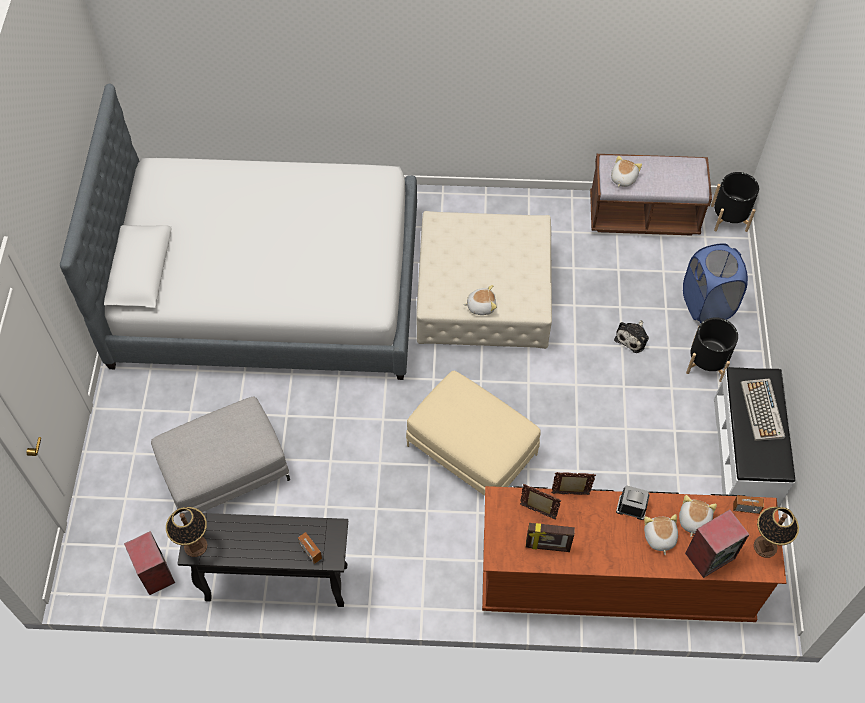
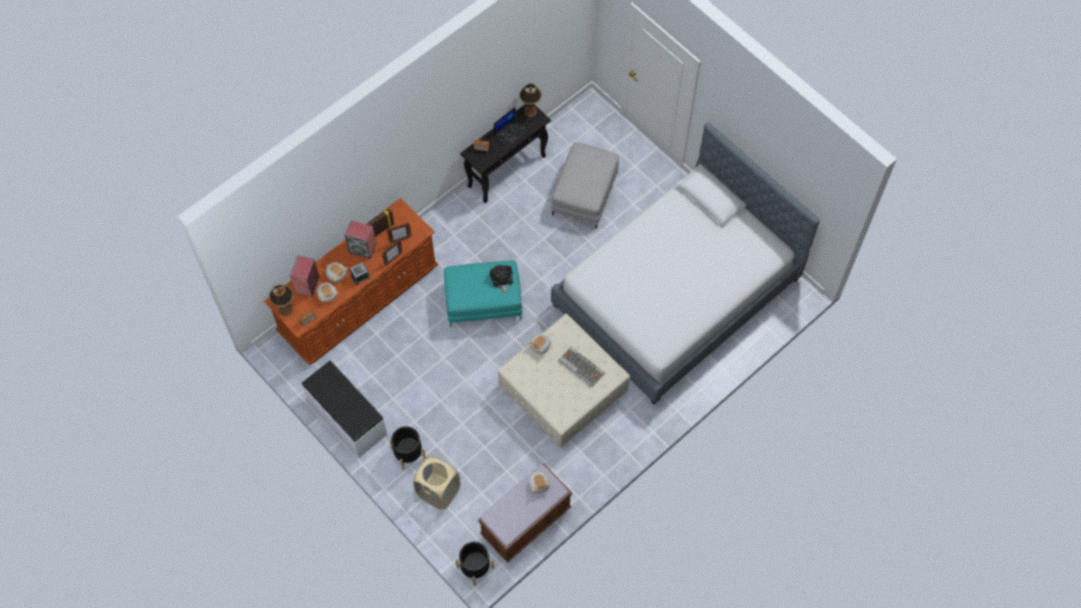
camera: 135 degrees right, 5 degrees up
speaker [124,531,175,595] -> speaker moved to [345,221,377,259]
beige ottoman [406,371,541,496] -> turquoise ottoman [444,261,522,327]
plush toy [614,320,649,353] -> plush toy moved to [490,265,513,294]
blue laundry basket [683,243,748,323] -> beige laundry basket [413,456,460,510]
keyboard [741,378,785,441] -> keyboard moved to [558,347,605,387]
none -> laptop [494,107,530,148]

